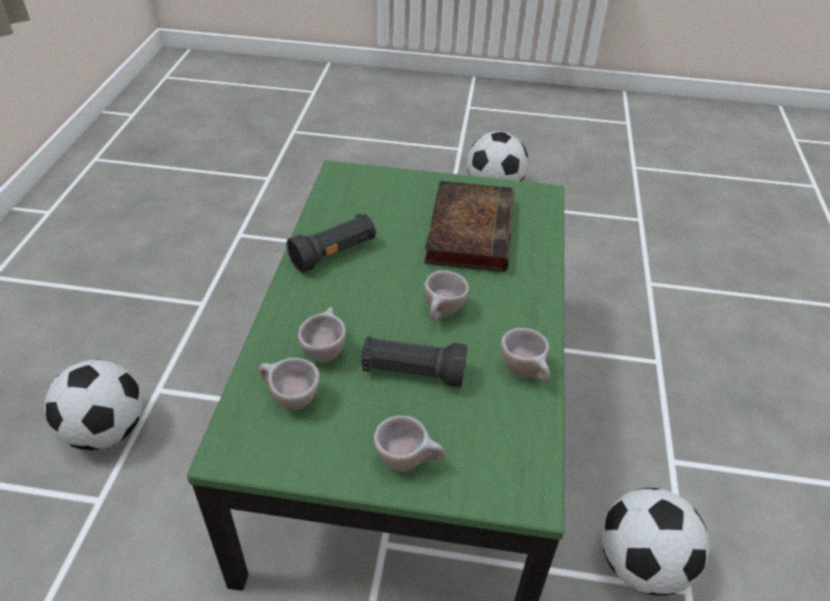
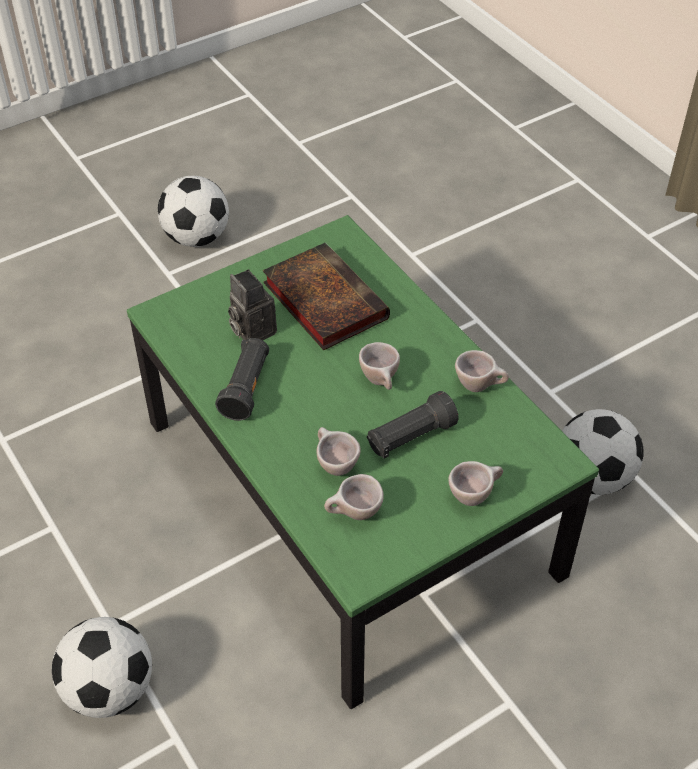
camera: 40 degrees left, 5 degrees up
none -> camera [228,269,277,341]

